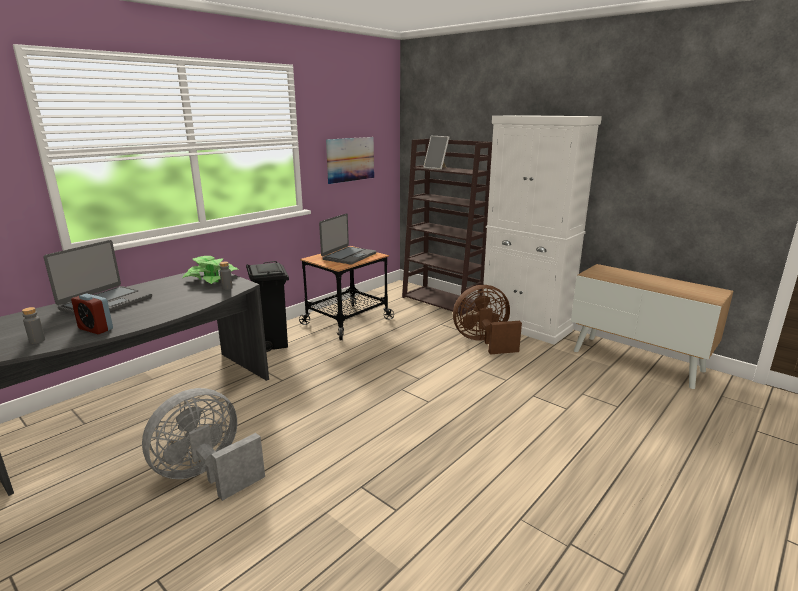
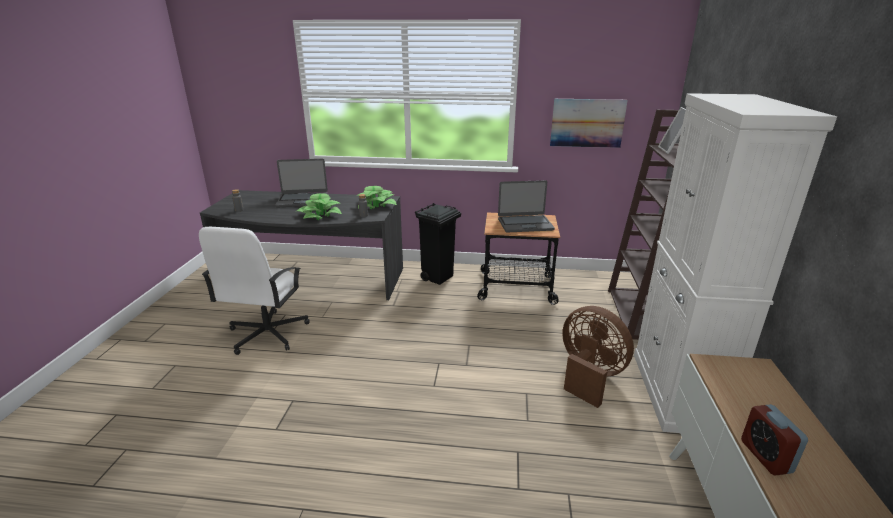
camera: 55 degrees right, 5 degrees up
alarm clock [71,293,113,334] -> alarm clock moved to [741,404,808,476]
grey fan [142,388,265,501] -> white office chair [199,227,310,355]
none -> potted plant [297,194,342,220]

